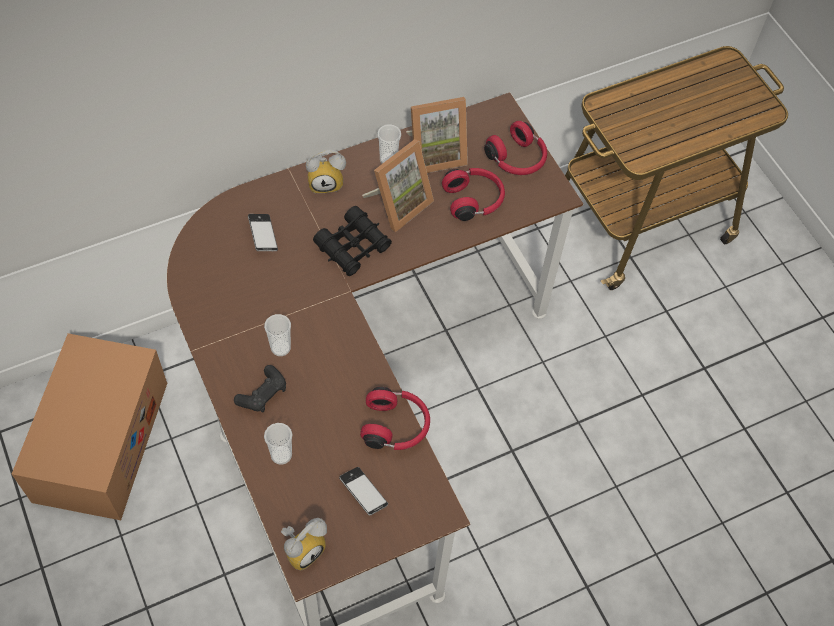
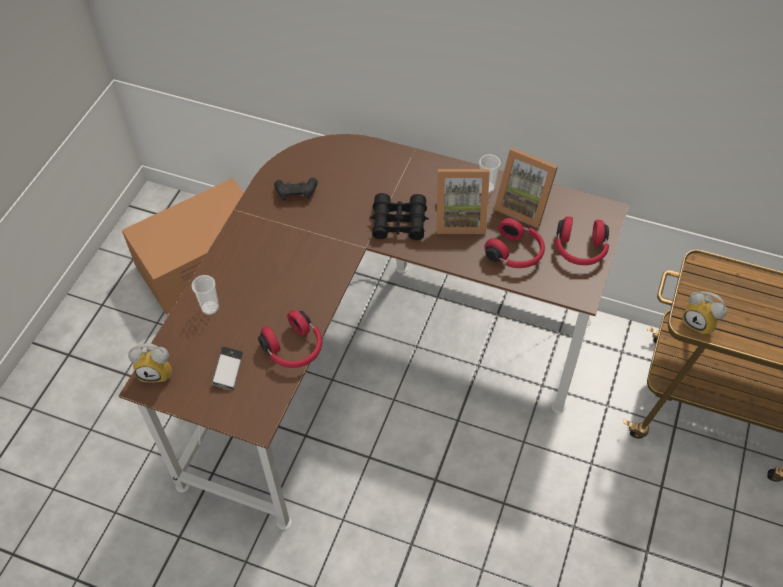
camera: 50 degrees right, 5 degrees down
black game controller [234,365,286,412] -> black game controller moved to [274,178,318,201]
phone [248,214,278,252] -> none
cup [264,314,291,356] -> none
alarm clock [306,150,346,193] -> alarm clock moved to [682,291,727,334]

